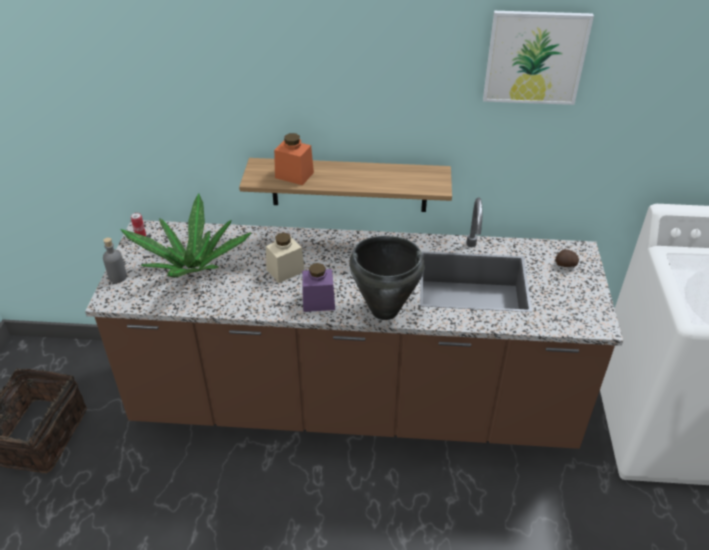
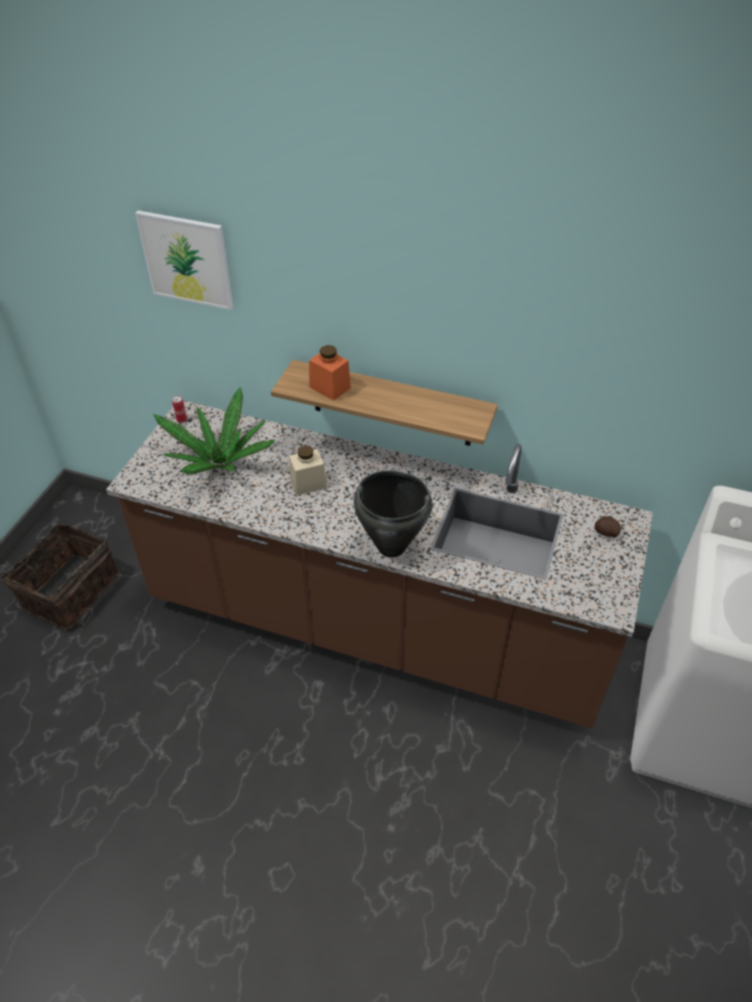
camera: 15 degrees right, 5 degrees up
grey bottle [103,237,127,283] -> none
purple jar [302,263,335,312] -> none
picture [483,11,594,105] -> picture moved to [135,210,233,310]

